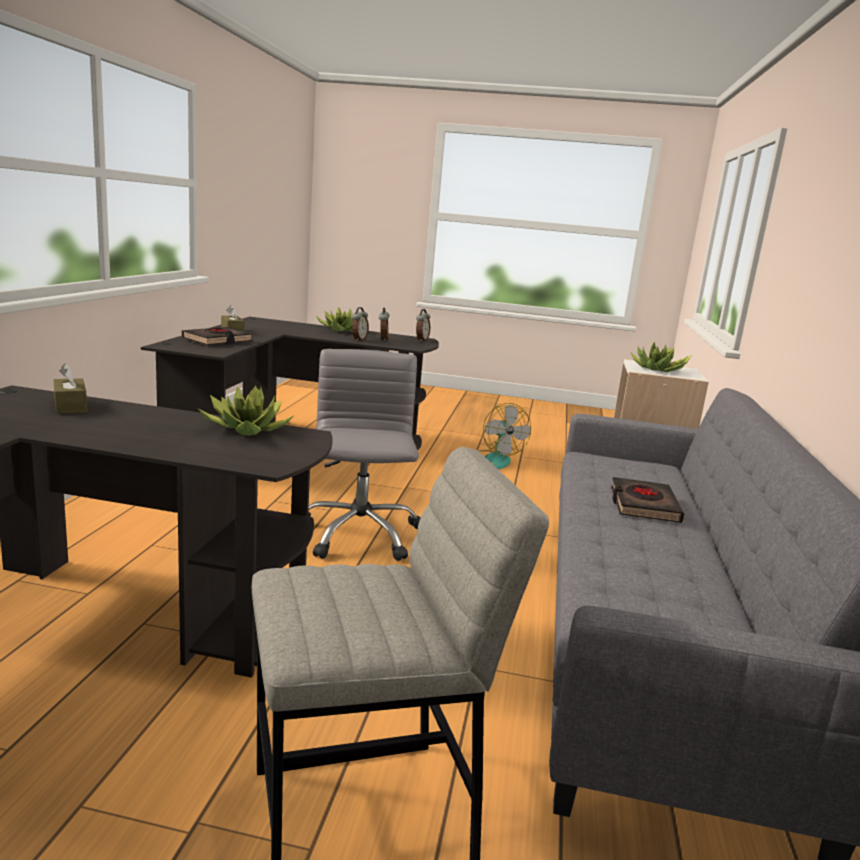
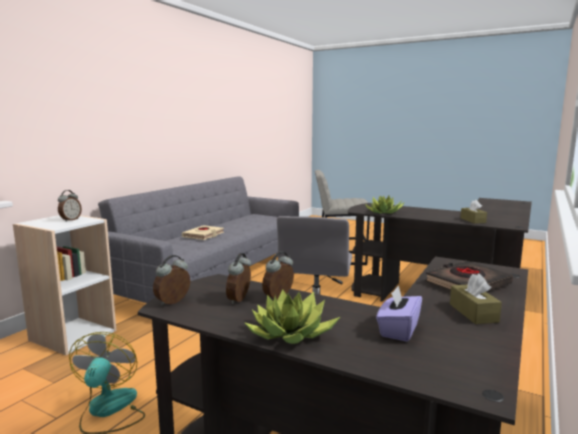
camera: 160 degrees left, 5 degrees down
black book [611,477,685,523] -> beige book [182,225,224,240]
potted plant [630,342,692,372] -> alarm clock [58,190,82,222]
none -> purple tissue box [376,285,422,342]

